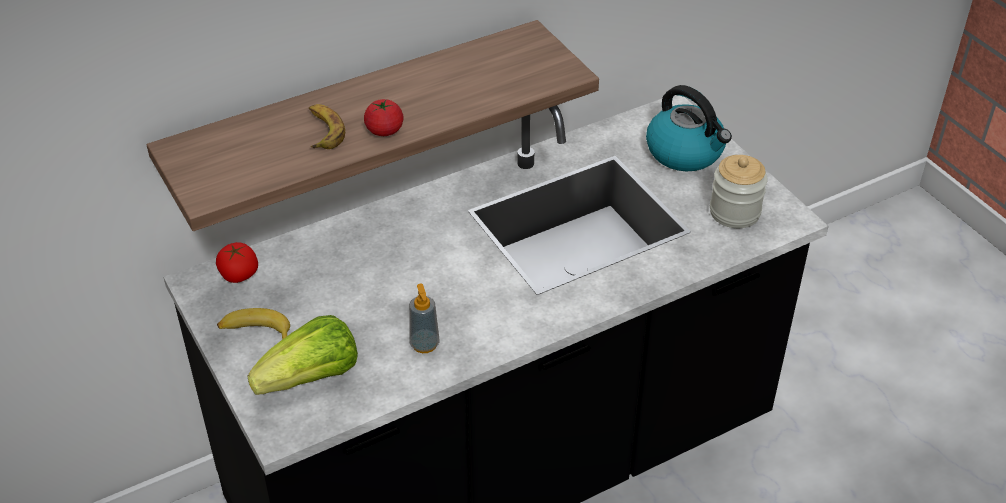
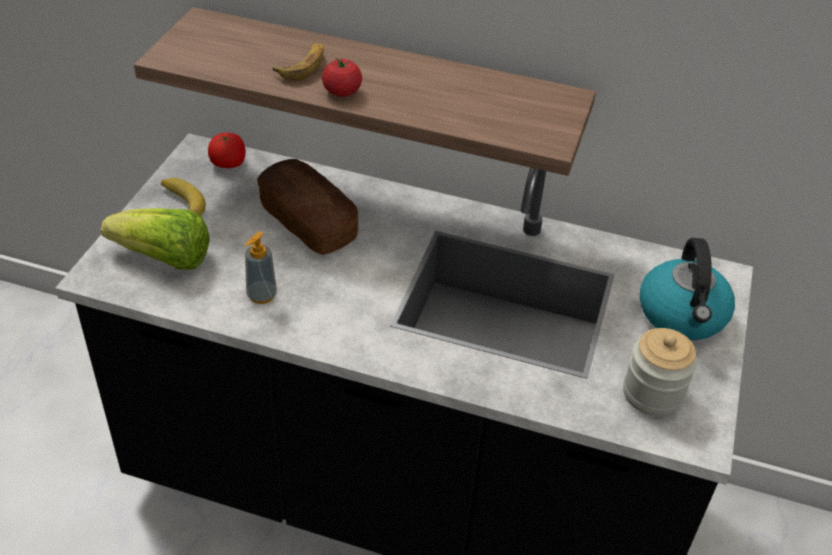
camera: 45 degrees right, 0 degrees up
none -> bread [257,159,358,255]

